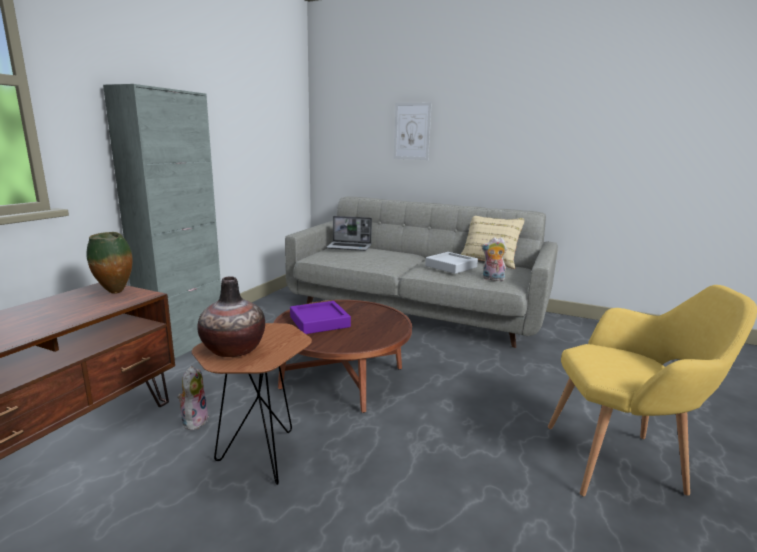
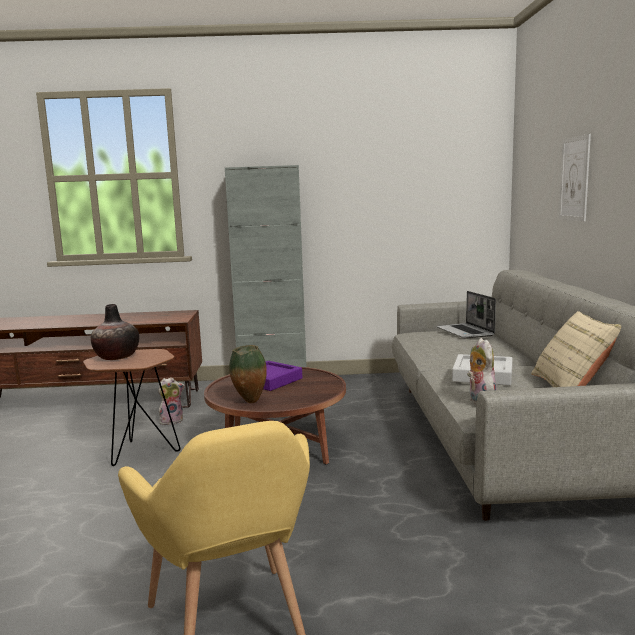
camera: 65 degrees right, 5 degrees down
vase [87,232,133,294] -> vase moved to [229,345,267,403]

